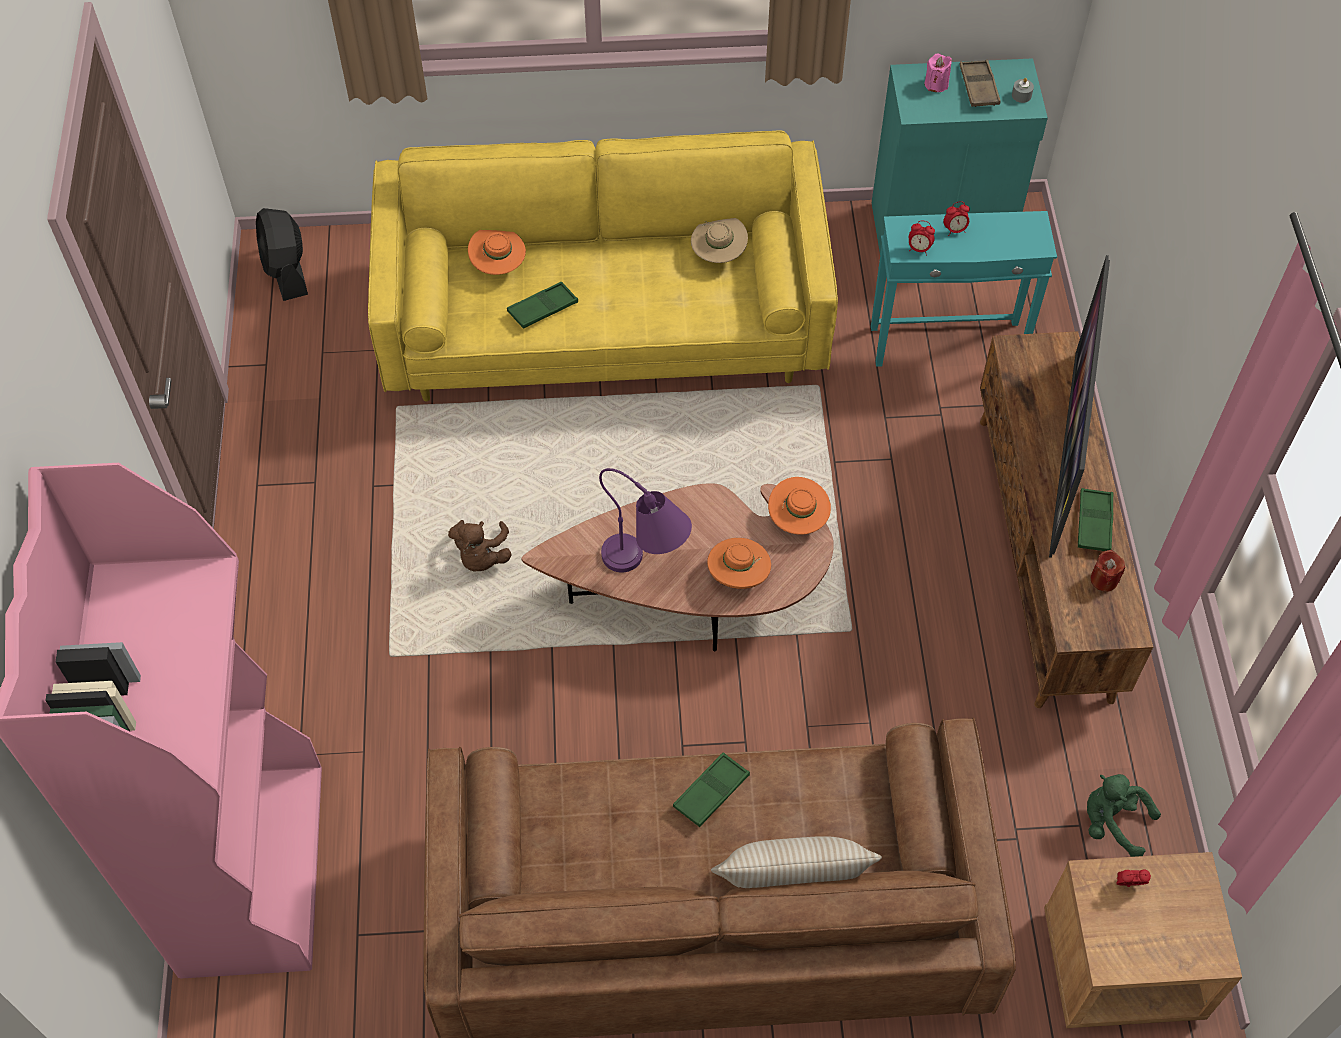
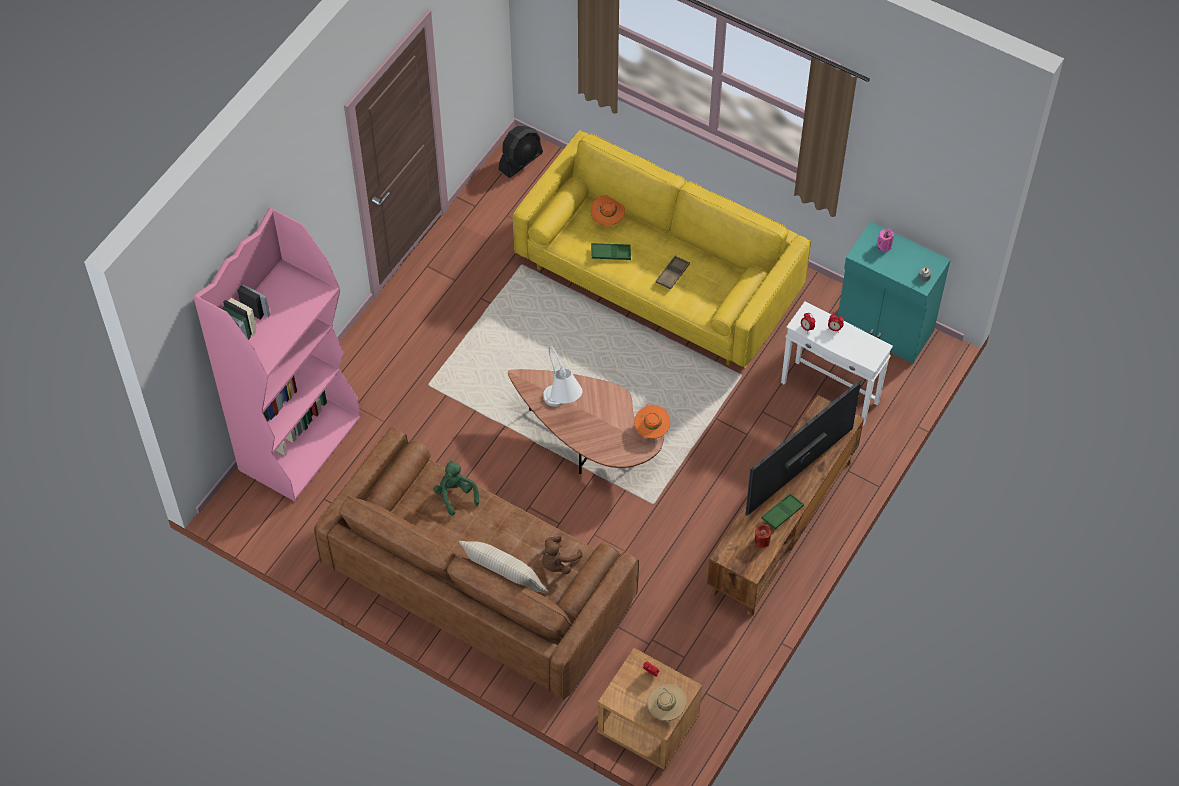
camera: 35 degrees right, 0 degrees up
black fan [256,208,308,301] -> black fan turned 150 degrees counterclockwise [499,126,543,178]
brown plush toy [448,520,512,571] -> brown plush toy moved to [542,536,583,574]
purple table lamp [599,468,692,572] -> white table lamp [543,346,583,407]
green tray [673,752,750,827] -> none
beige hat [691,218,748,263] -> beige hat moved to [647,684,687,721]
orange hat [707,538,771,589] -> none
turquoise side table [871,211,1057,367] -> white side table [781,302,893,426]
brown tray [960,60,1001,107] -> brown tray moved to [656,256,690,289]
green plush toy [1087,774,1161,857] -> green plush toy moved to [433,460,479,516]

